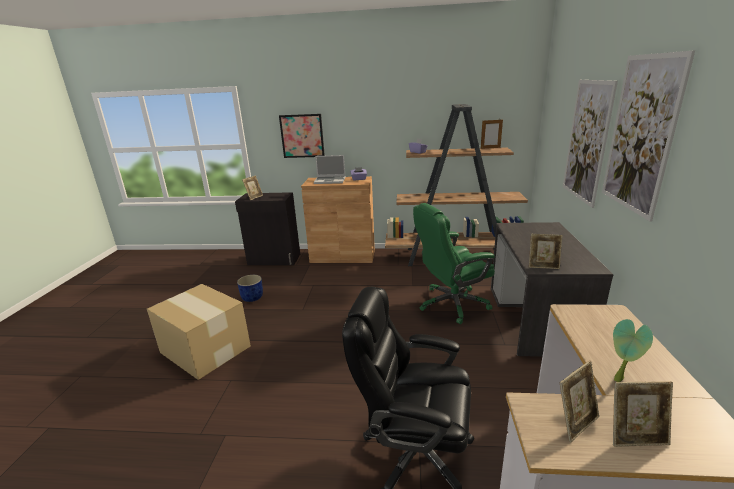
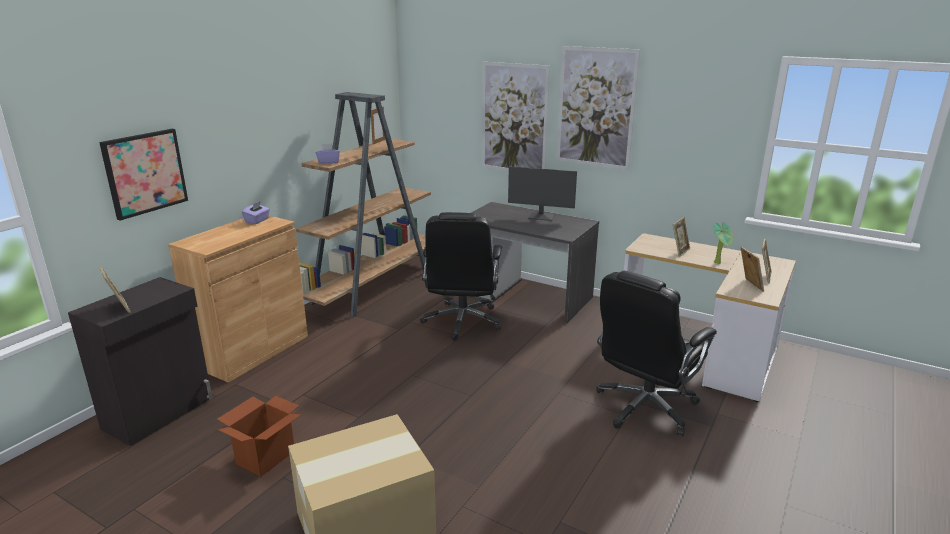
camera: 65 degrees left, 0 degrees up
blue planter [237,275,263,302] -> cardboard box [217,396,301,477]
laptop [314,155,345,184] -> none
green office chair [413,203,495,324] -> black office chair [420,212,502,341]
picture frame [529,234,563,269] -> picture frame moved to [673,217,690,257]
none -> monitor [508,167,577,221]

